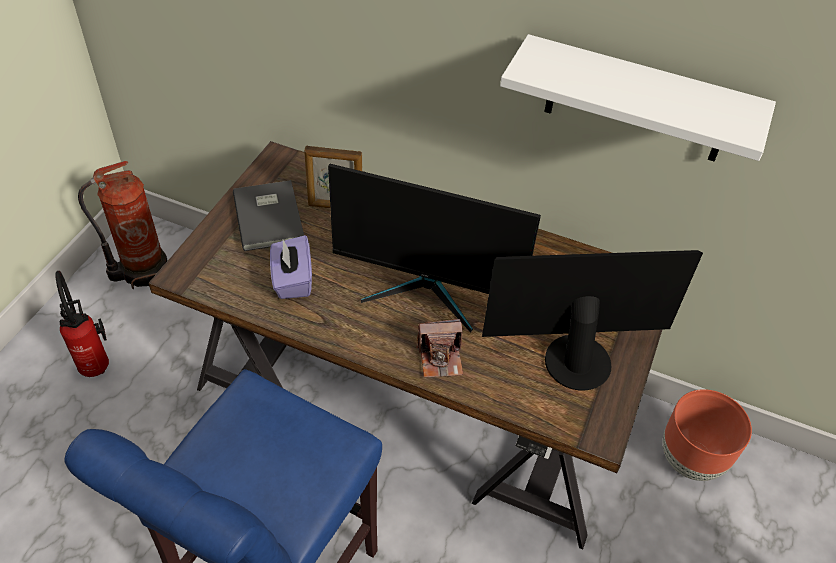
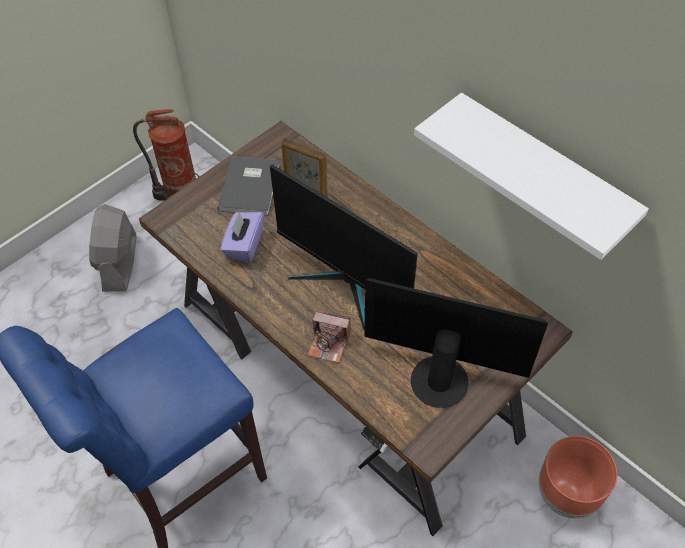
camera: 25 degrees right, 5 degrees up
fire extinguisher [55,271,109,377] -> grey fan [89,204,136,292]

